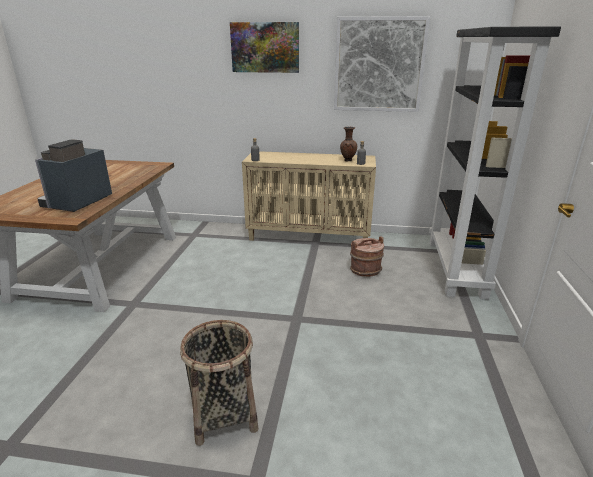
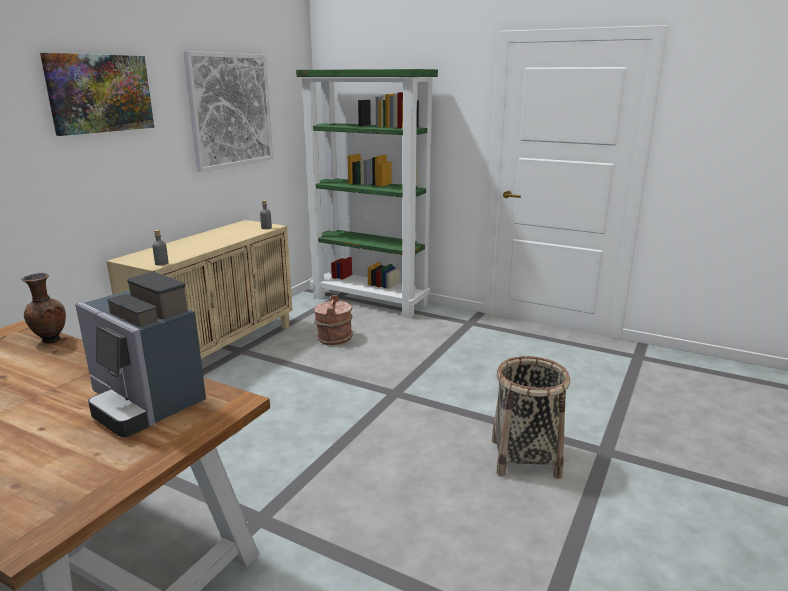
camera: 70 degrees left, 5 degrees down
brown vase [340,127,357,162] -> brown vase moved to [21,273,66,344]
black bookcase [429,26,561,300] -> green bookcase [296,69,438,318]

